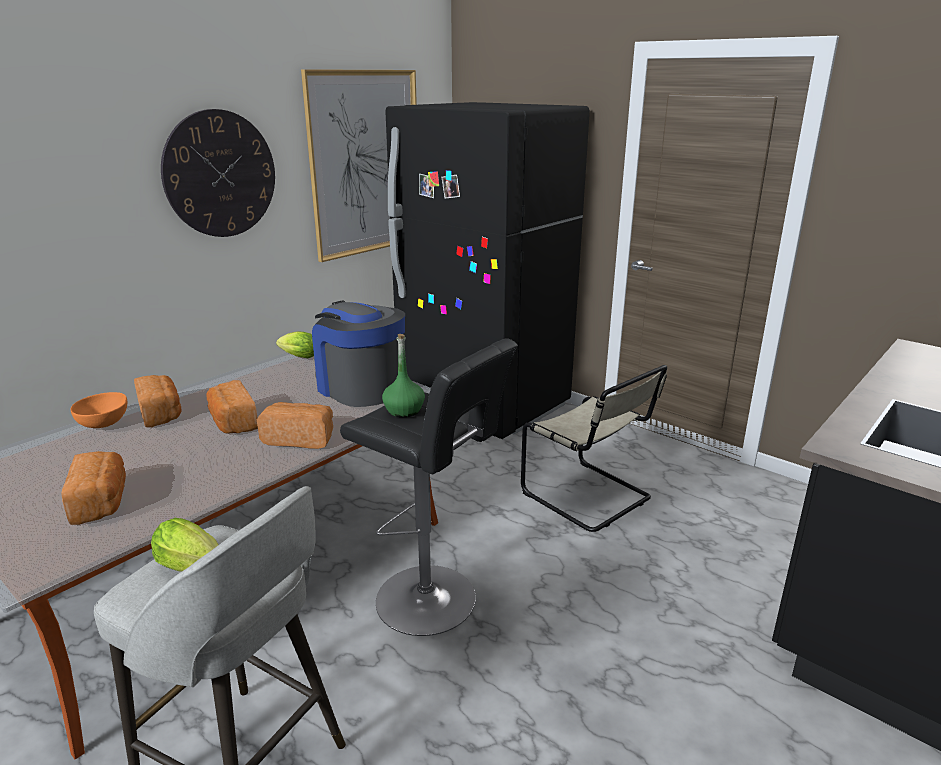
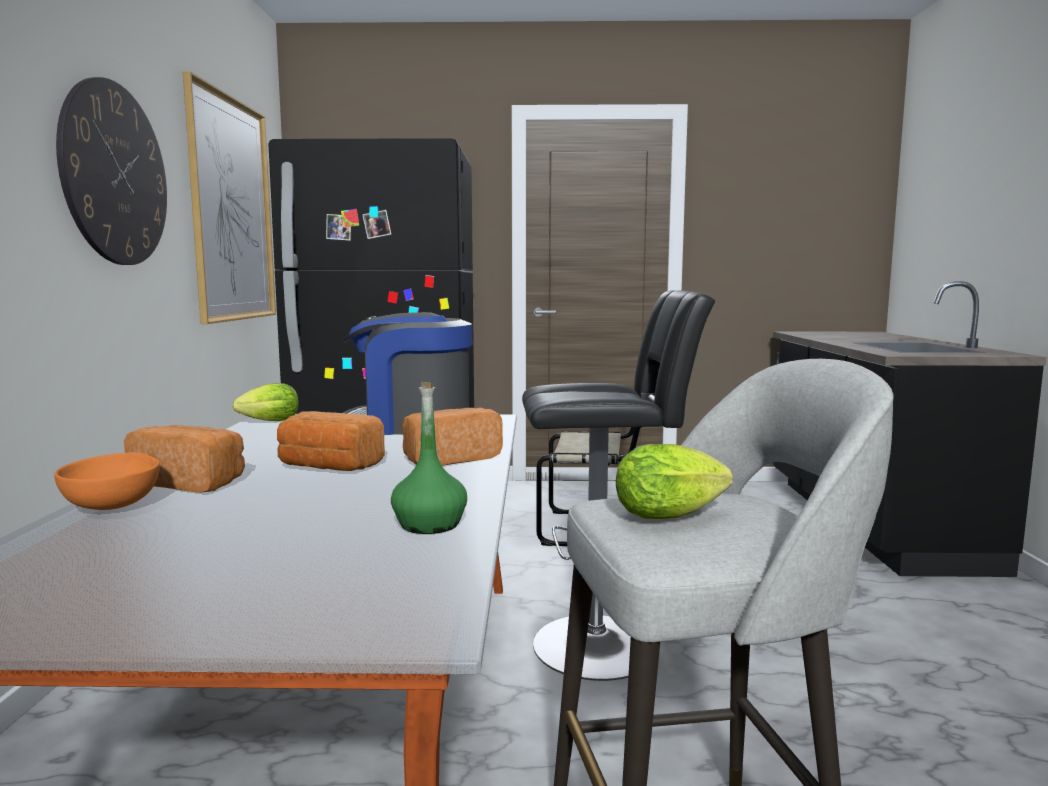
camera: 40 degrees left, 15 degrees down
bread [61,451,126,525] -> none
green bottle [382,334,425,417] -> green bottle moved to [391,382,467,534]

